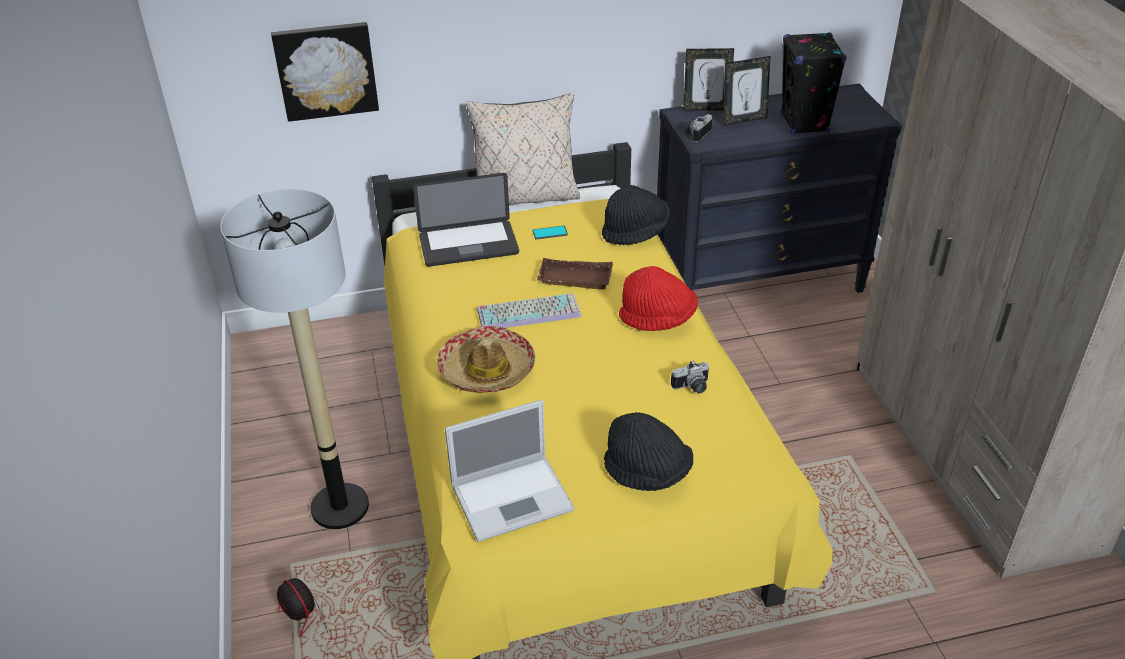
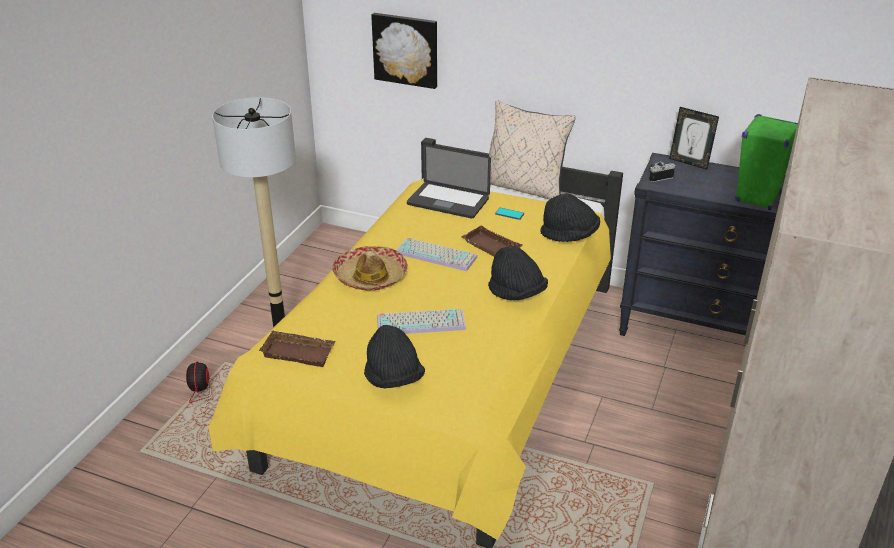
camera: 35 degrees right, 5 degrees down
laptop [445,399,575,542] -> brown tray [259,330,336,367]
red hat [619,266,698,331] -> black hat [488,246,548,300]
camera [671,360,709,394] -> none
picture frame [724,56,770,126] -> none
black speaker [781,32,846,134] -> green speaker [735,114,798,210]
none -> keyboard [377,309,466,334]

